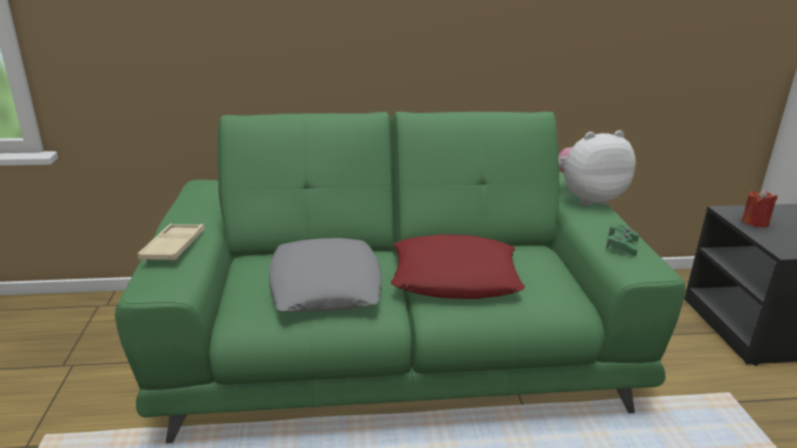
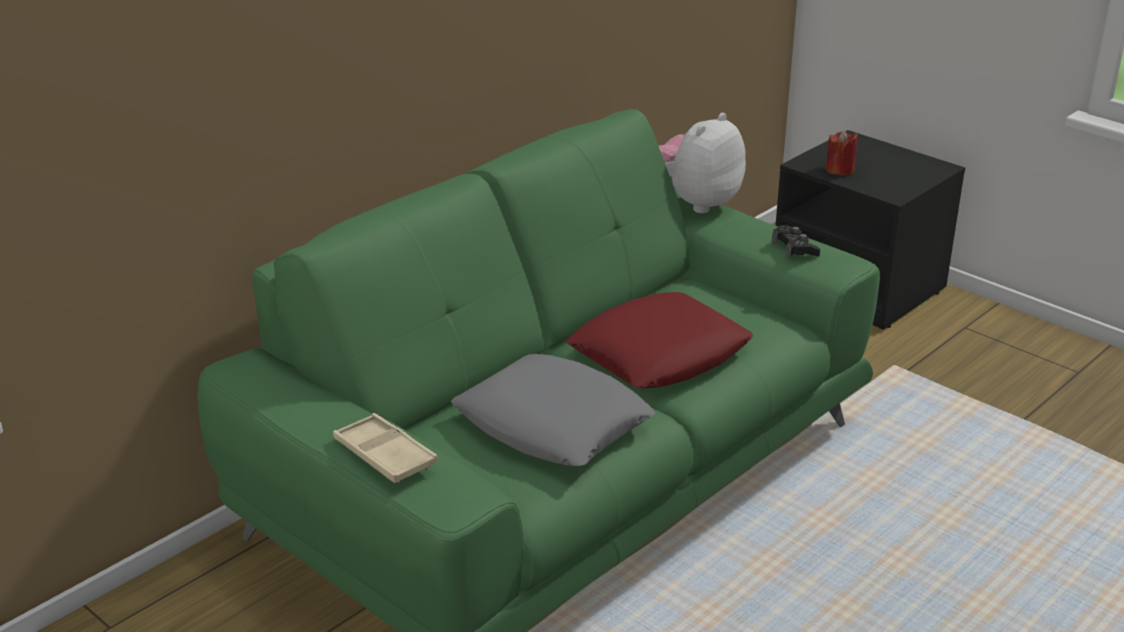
camera: 40 degrees left, 5 degrees up
green game controller [606,225,639,256] -> black game controller [772,225,820,259]

